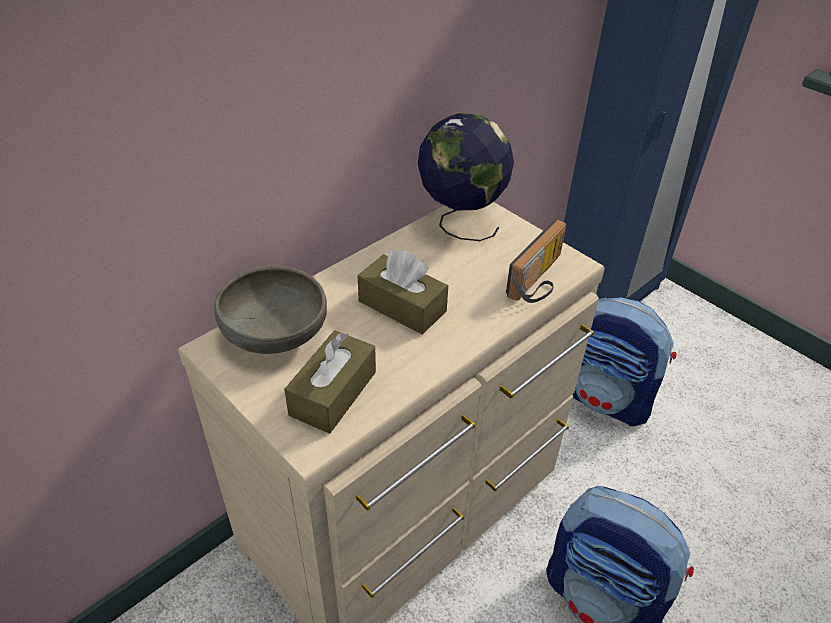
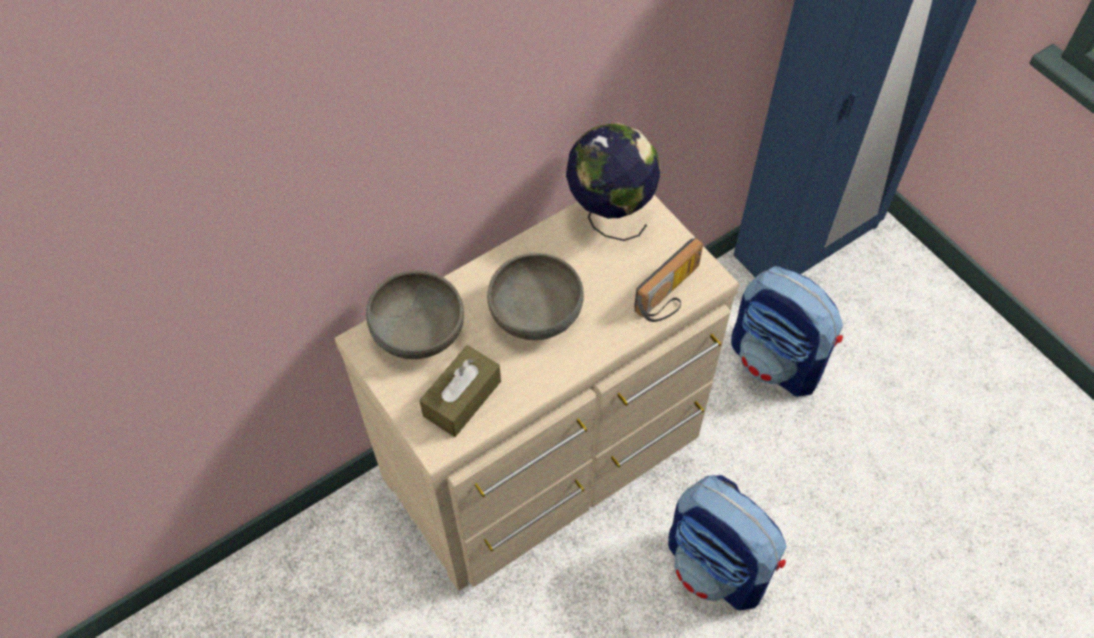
camera: 10 degrees right, 15 degrees up
brown tissue box [358,250,448,334] -> grey bowl [487,253,584,340]

